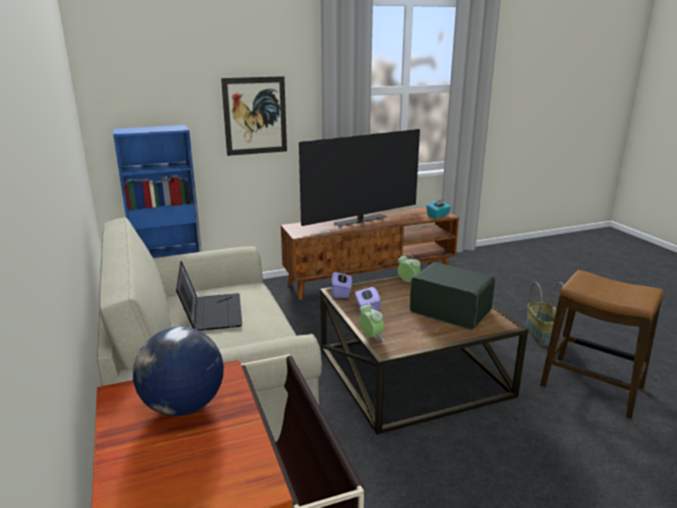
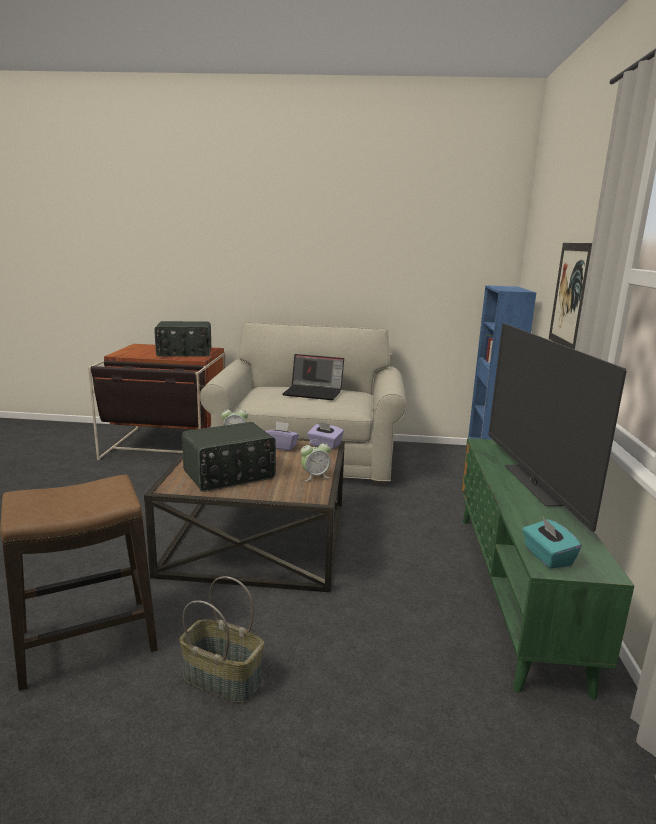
camera: 115 degrees right, 5 degrees down
globe [133,327,224,416] -> radio [154,321,211,356]
brown tv stand [281,207,459,300] -> green tv stand [461,438,634,699]

